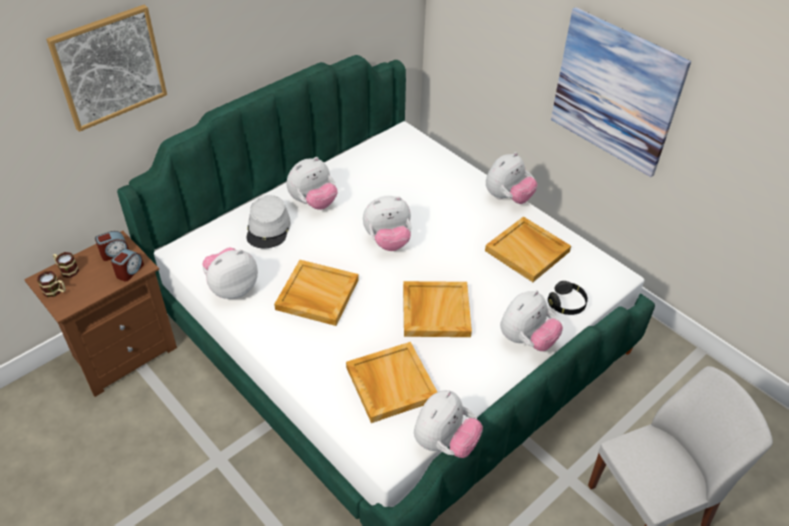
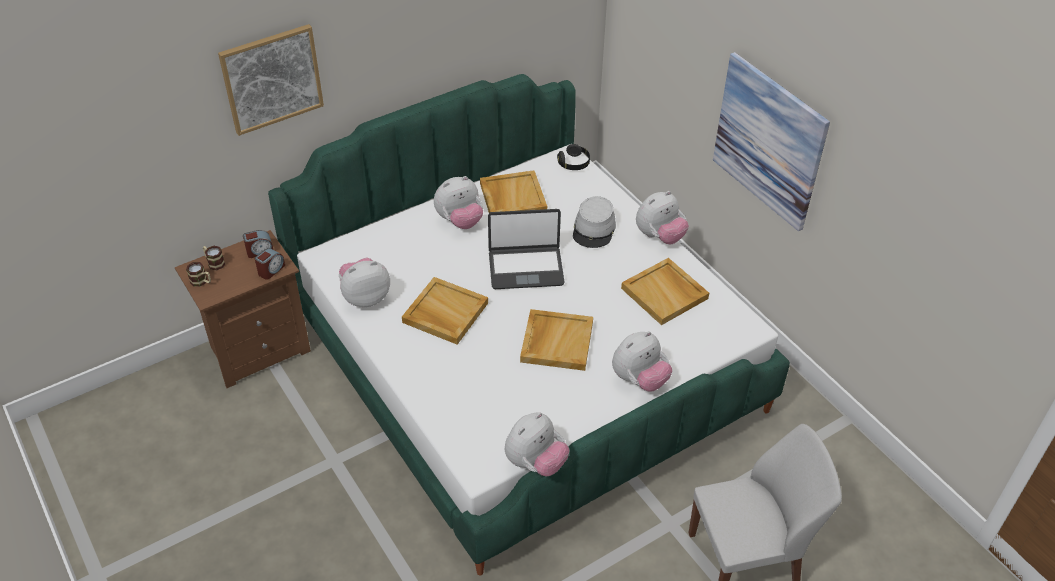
camera: 10 degrees right, 0 degrees up
grey hat [247,195,291,249] -> grey hat moved to [573,196,616,248]
beige tray [346,342,437,423] -> beige tray moved to [480,170,547,213]
plush toy [363,196,411,251] -> laptop [488,209,564,289]
black headphones [548,281,588,315] -> black headphones moved to [557,144,590,170]

